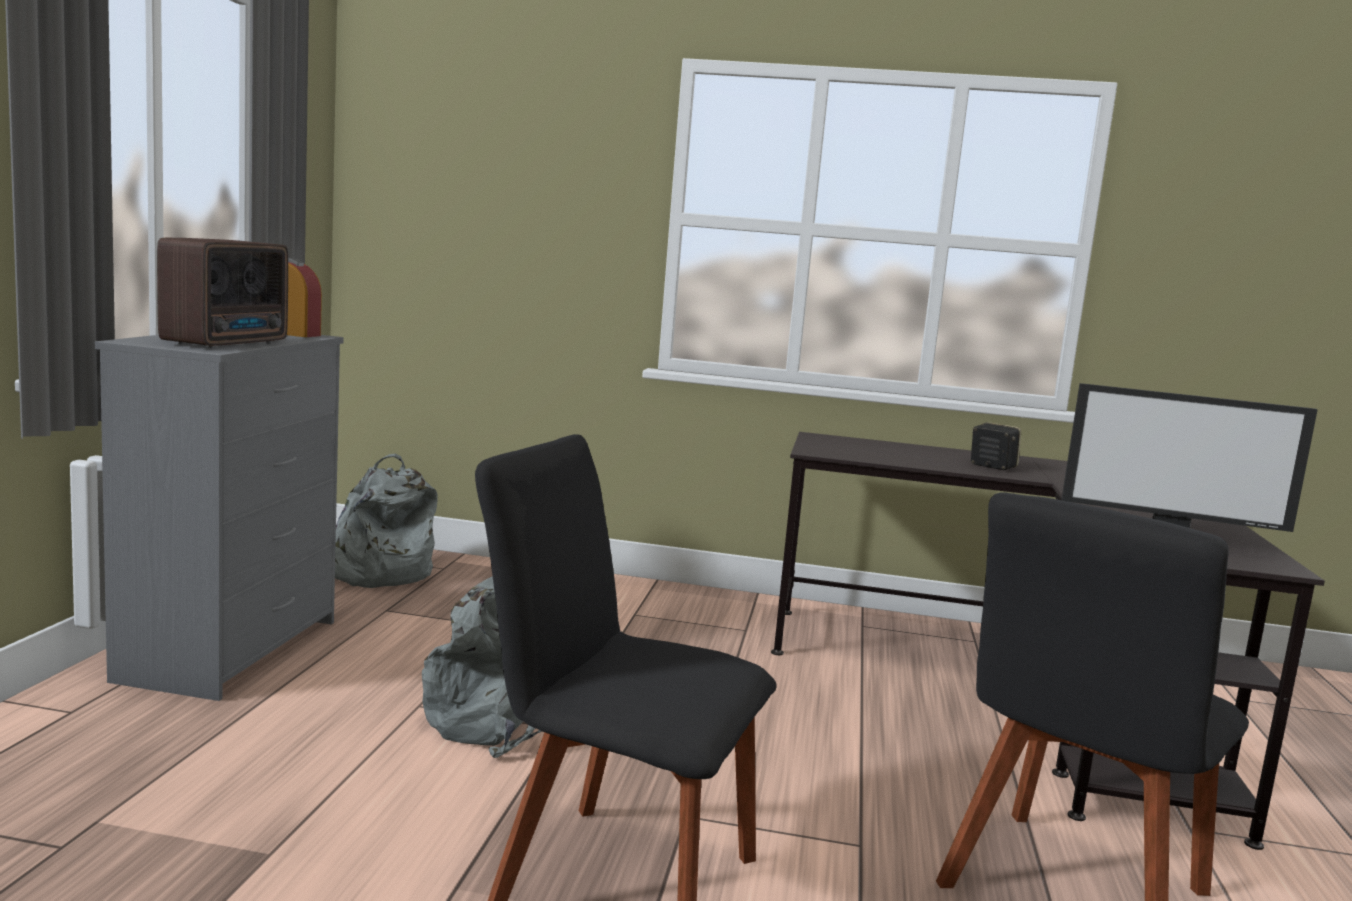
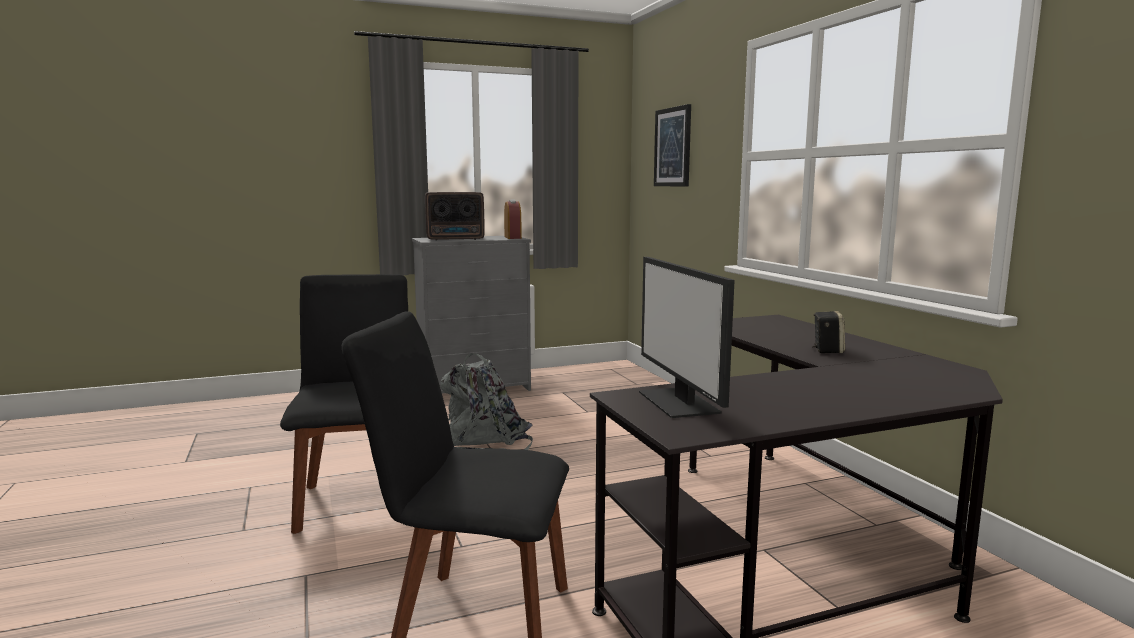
camera: 60 degrees right, 0 degrees up
grey backpack [335,453,438,588] -> none
none -> picture [654,104,691,186]

